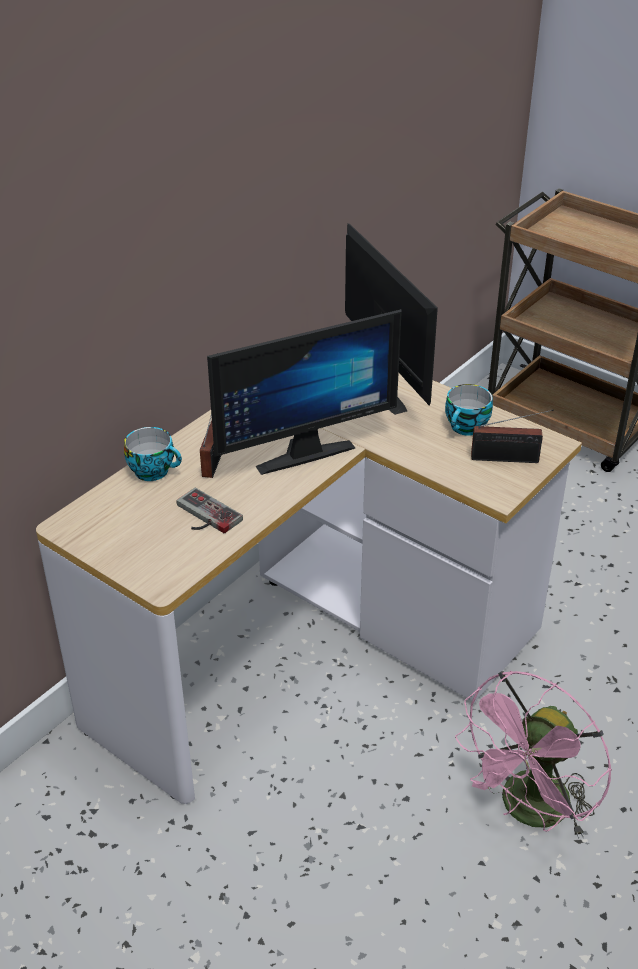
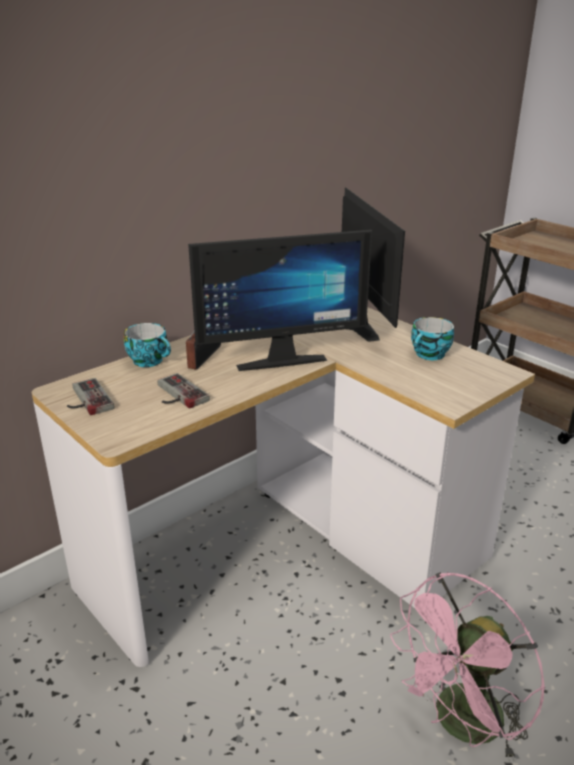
camera: 10 degrees right, 10 degrees down
radio [471,409,554,463] -> none
none -> game controller [67,378,115,415]

